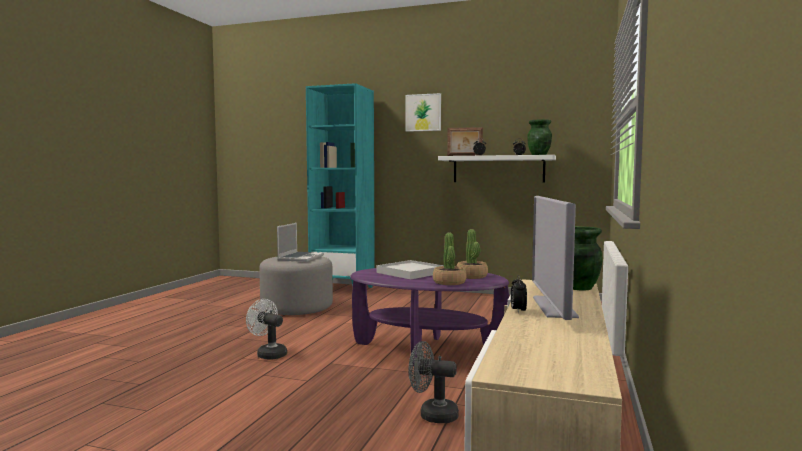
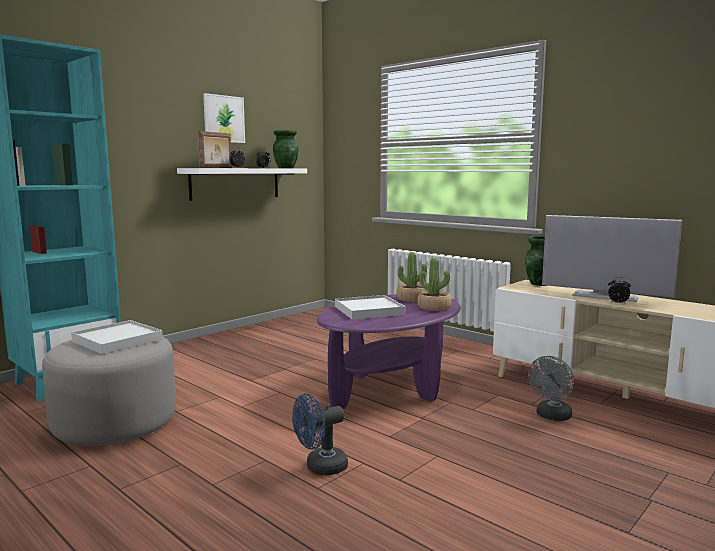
camera: 65 degrees left, 5 degrees up
white fan [246,299,287,360] -> blue fan [292,393,348,475]
laptop [277,223,324,262] -> white tray [71,320,163,354]
picture [405,93,441,132] -> picture moved to [203,93,245,143]

